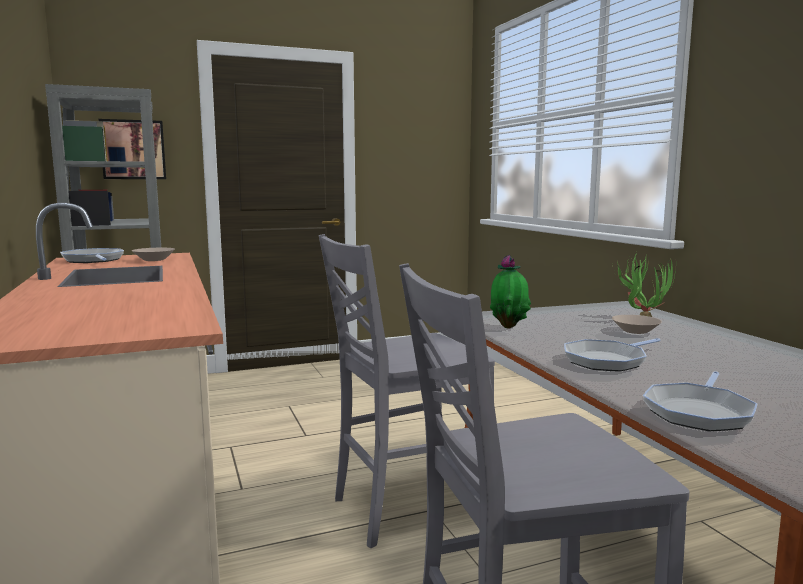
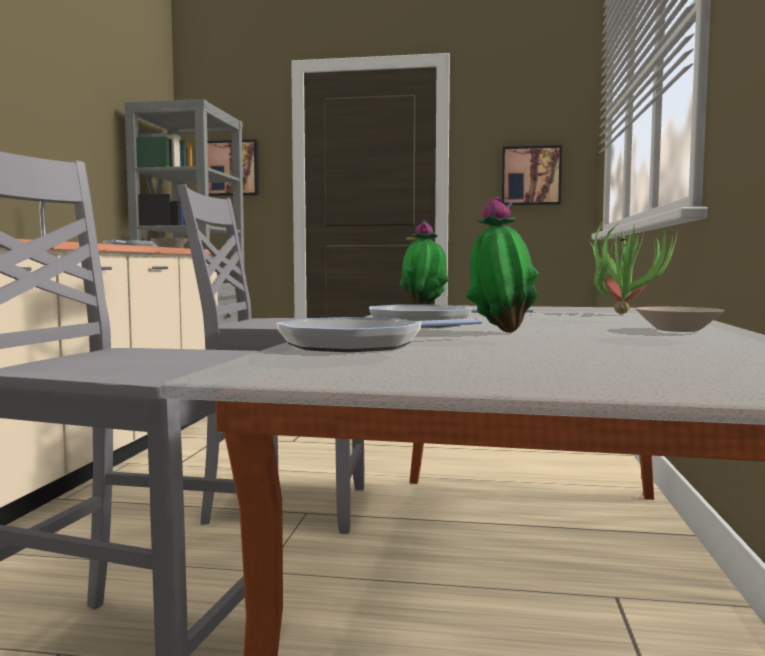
camera: 30 degrees right, 5 degrees down
beige bowl [612,315,662,334] -> beige bowl moved to [635,307,725,332]
none -> potted plant [466,197,539,333]
none -> picture [502,145,562,205]

